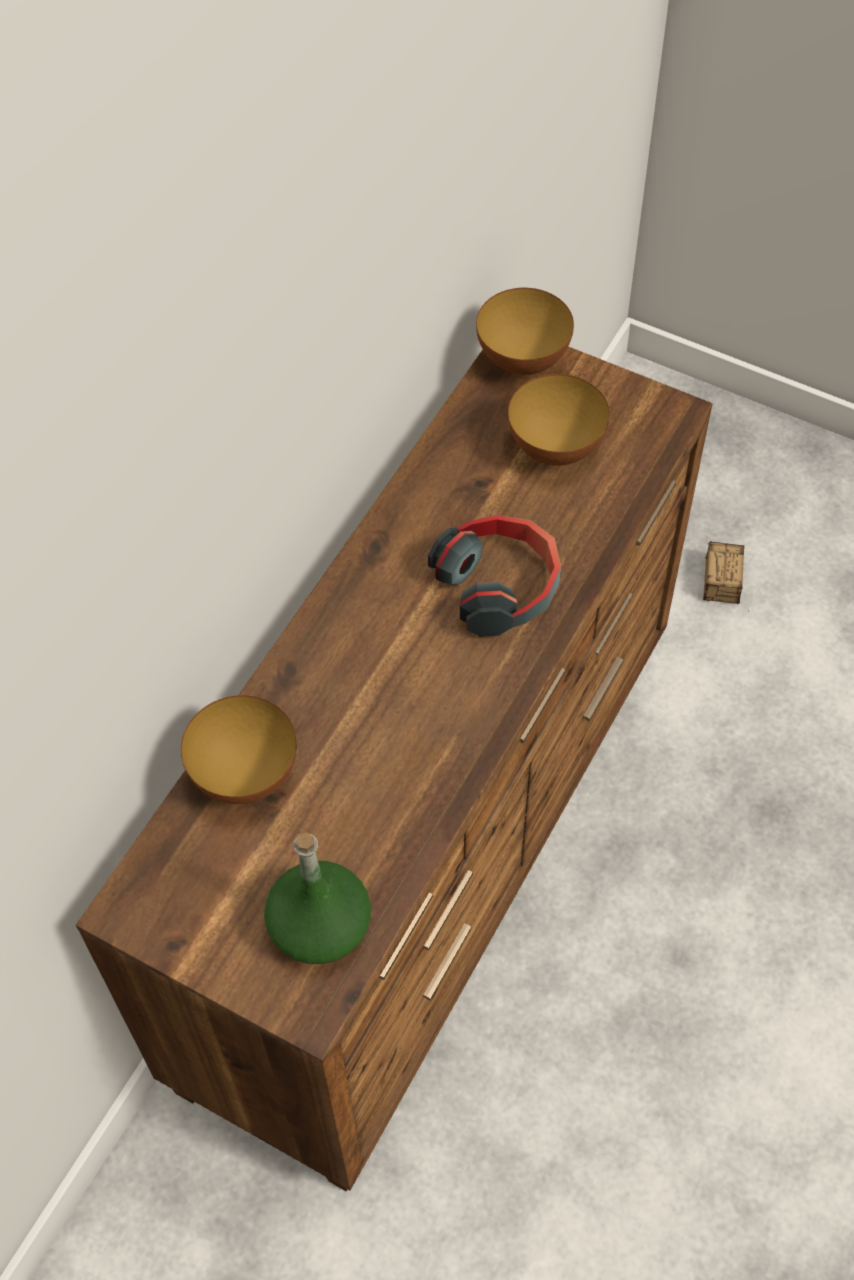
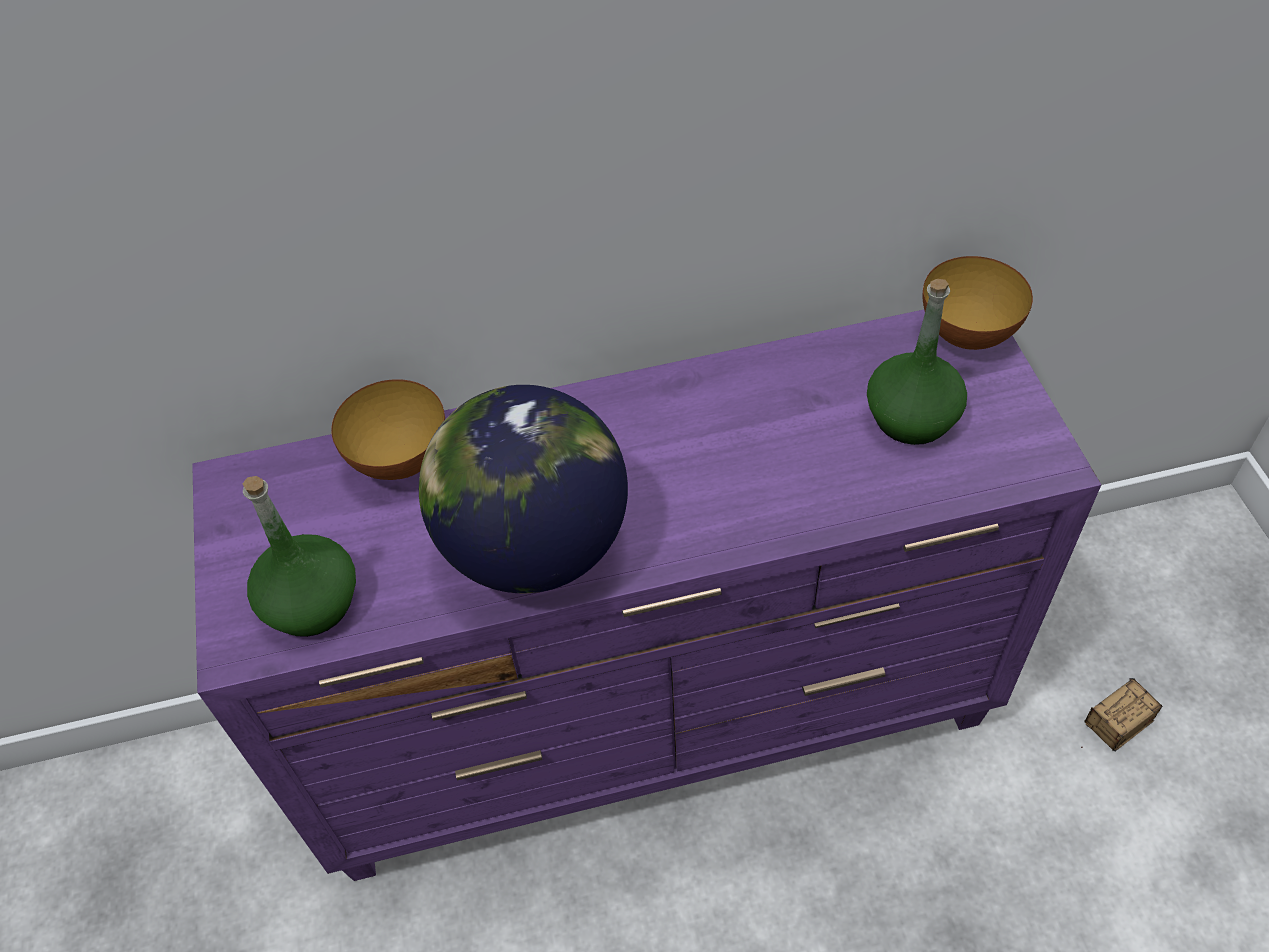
camera: 50 degrees right, 5 degrees down
brown dresser [76,346,712,1191] -> purple dresser [192,310,1101,881]
headphones [428,515,561,637] -> none
bowl [508,374,610,466] -> green bottle [867,279,967,445]
none -> globe [419,385,628,593]

